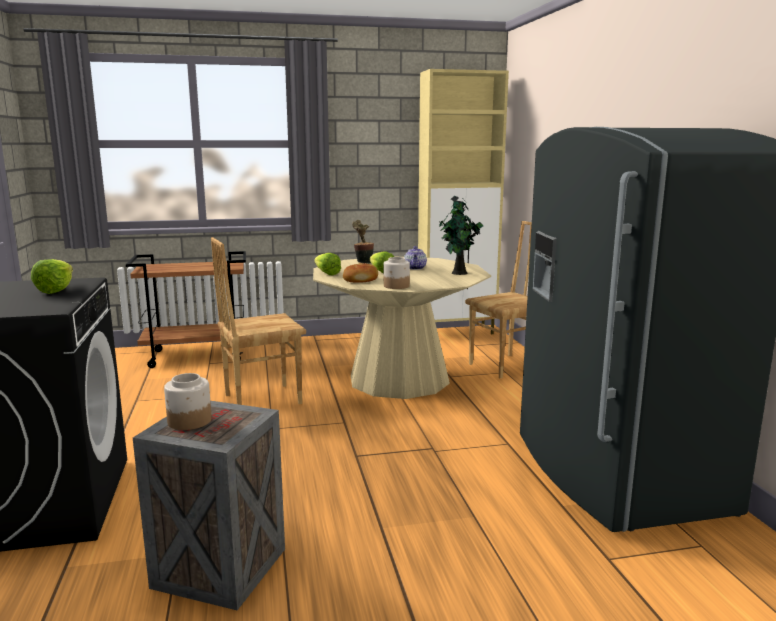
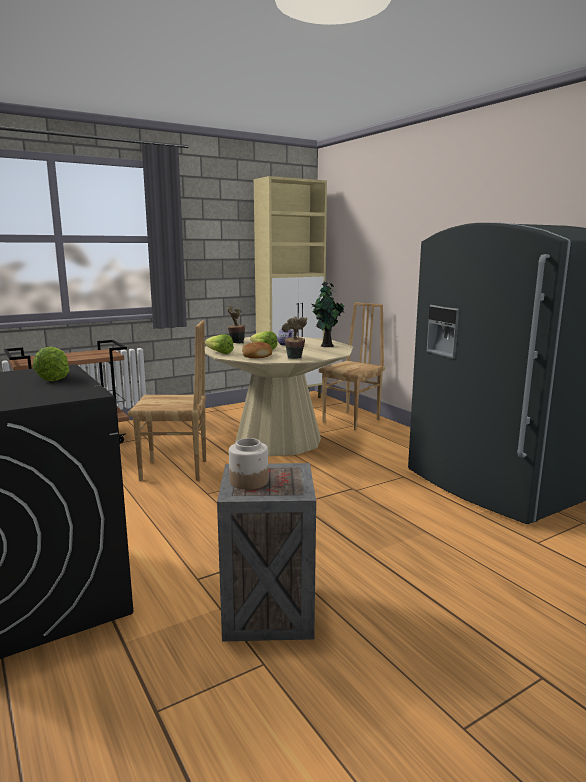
camera: 20 degrees left, 0 degrees up
brown chair [211,237,306,405] -> brown chair turned 135 degrees counterclockwise [128,320,206,481]
jar [384,257,410,289] -> potted plant [282,316,308,359]

